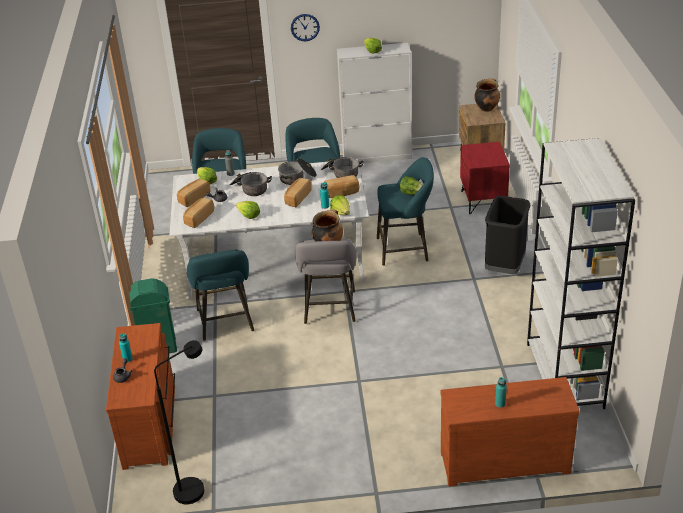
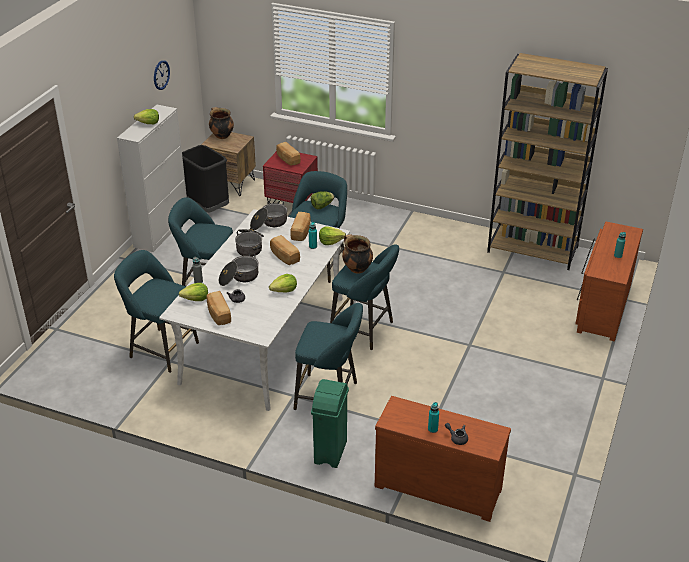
camera: 65 degrees left, 0 degrees up
black floor lamp [154,340,205,504] -> none
bread [183,198,214,228] -> bread moved to [276,142,301,166]
wall clock [291,14,320,41] -> wall clock moved to [154,60,170,90]
grey stool [295,239,357,324] -> turquoise stool [330,244,399,350]
black trash can [485,196,530,274] -> black trash can moved to [182,145,229,213]
white bookcase [527,138,635,409] -> brown bookcase [487,53,608,270]

